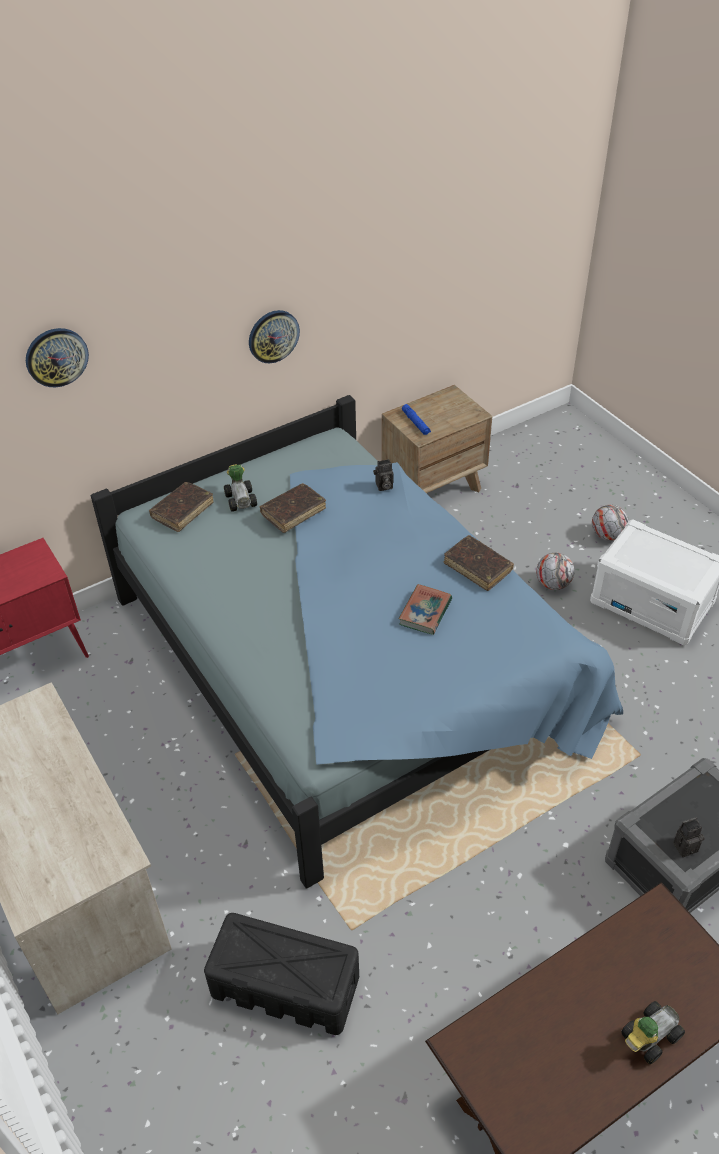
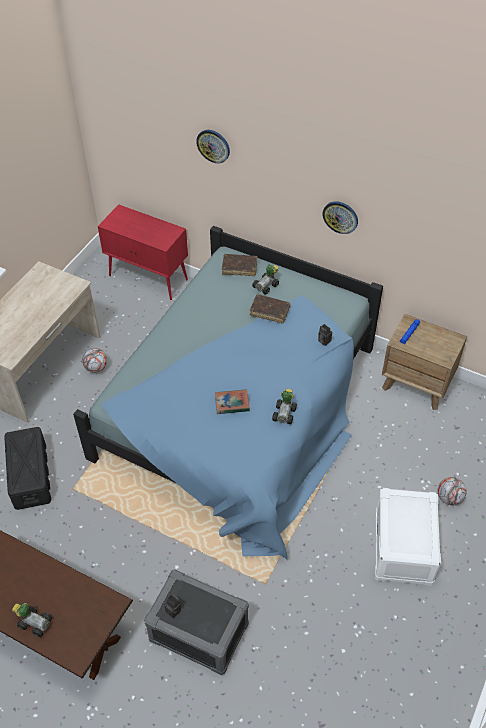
camera: 60 degrees right, 5 degrees up
brown book [444,535,514,591] -> toy car [272,389,297,424]
football [536,553,575,590] -> football moved to [82,348,107,373]

